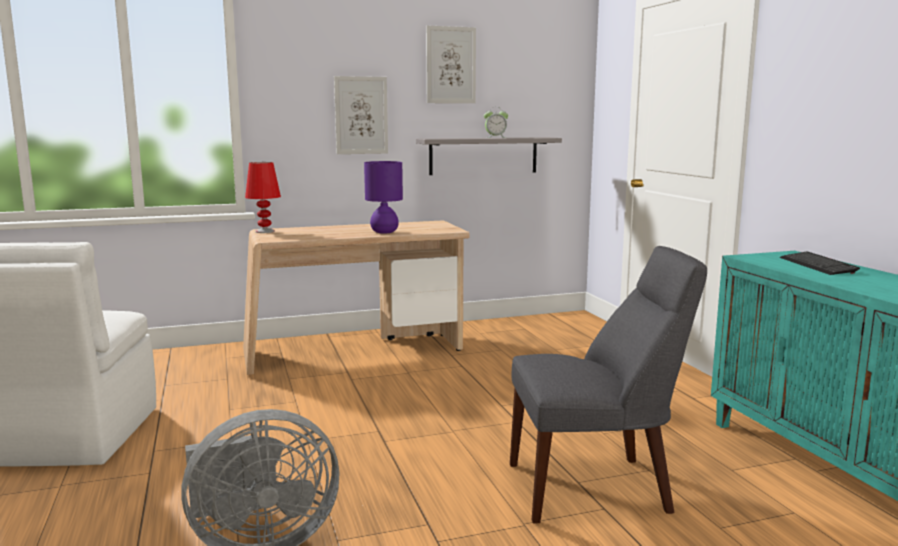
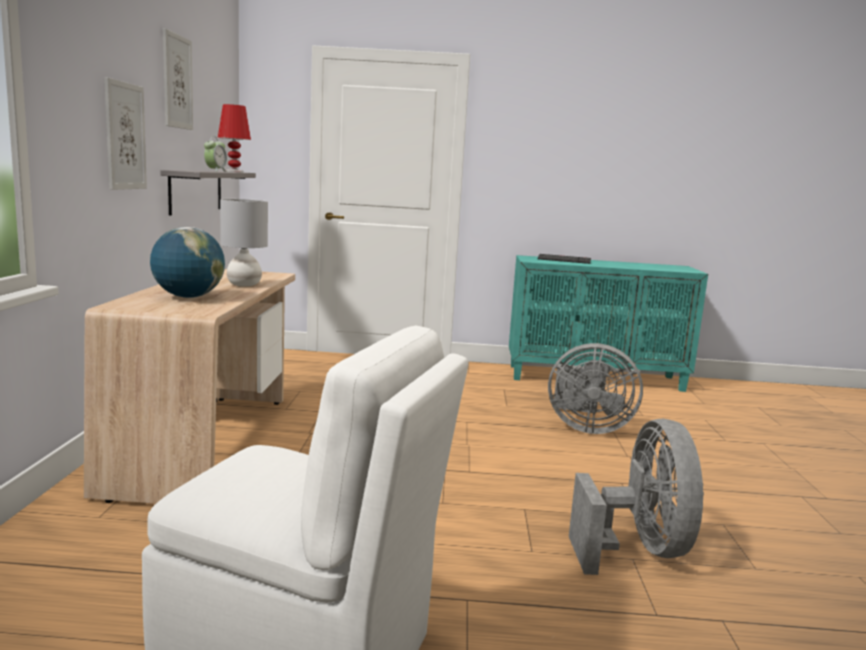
camera: 70 degrees left, 0 degrees up
red table lamp [245,162,281,233] -> red table lamp moved to [218,104,251,172]
purple table lamp [364,161,403,233] -> grey table lamp [220,199,268,287]
grey chair [510,246,707,523] -> grey fan [548,343,643,434]
none -> globe [150,227,225,298]

